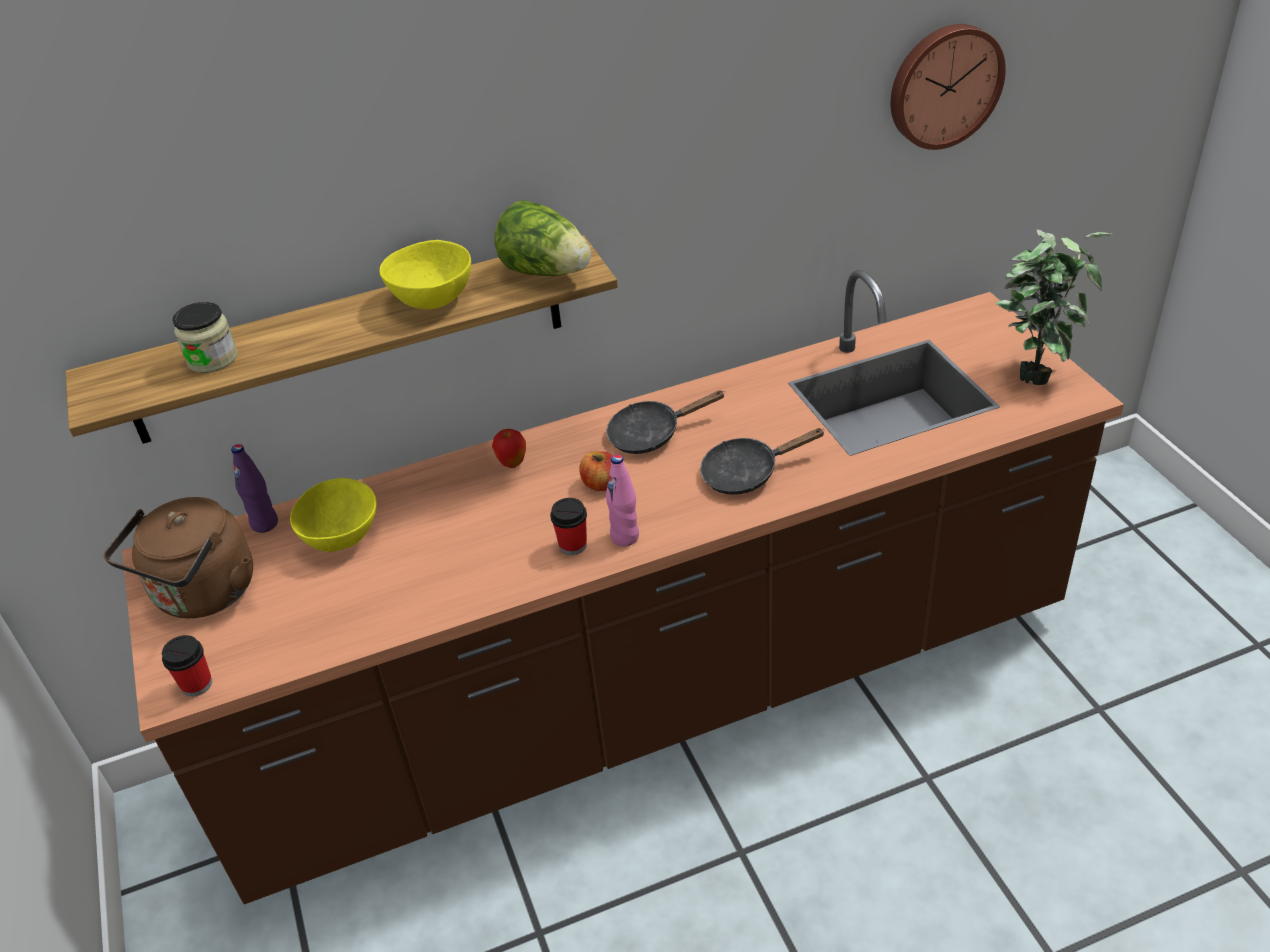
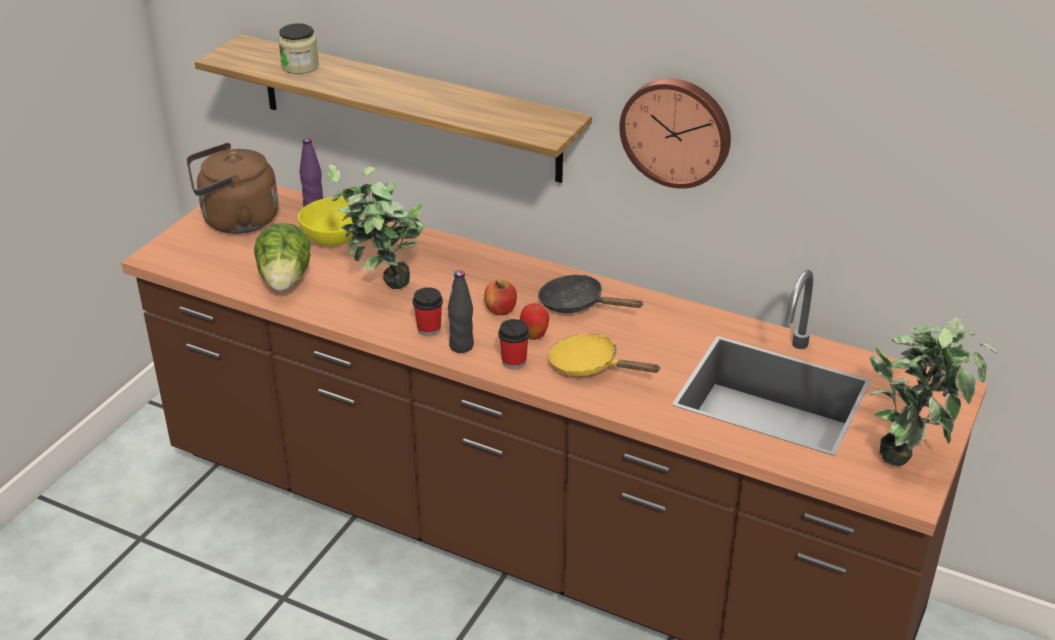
camera: 45 degrees right, 5 degrees down
cup [162,635,212,697] -> cup moved to [498,319,530,369]
yellow bowl [380,240,471,309] -> none
apple [492,429,526,468] -> apple moved to [520,303,550,340]
lettuce [494,200,591,276] -> lettuce moved to [254,223,311,291]
pink bottle [606,454,639,546] -> black bottle [448,270,474,353]
black frying pan [700,428,825,495] -> yellow frying pan [549,334,661,376]
wall clock [891,24,1006,150] -> wall clock moved to [619,78,731,189]
none -> potted plant [327,165,426,289]

